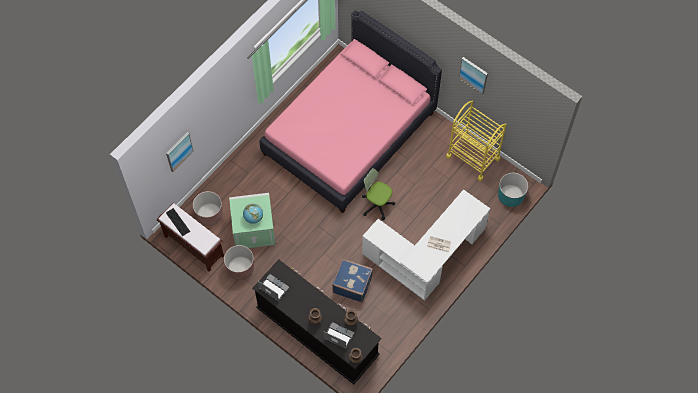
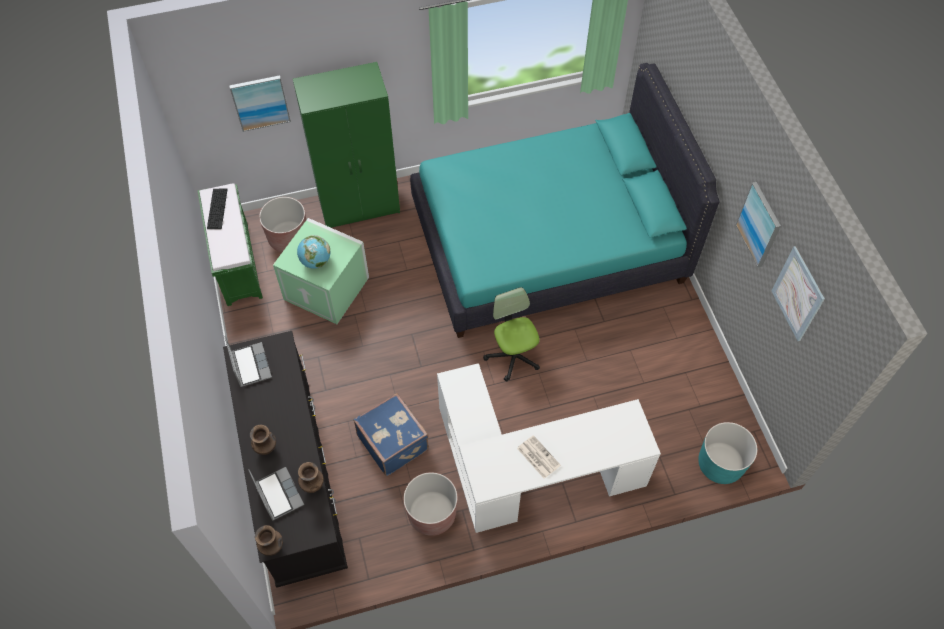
camera: 35 degrees right, 5 degrees down
brown bench [157,203,224,272] -> green bench [198,183,263,306]
brown planter [224,245,254,280] -> brown planter moved to [403,472,458,536]
pink bed [260,11,442,213] -> turquoise bed [410,63,720,338]
yellow cart [446,101,507,181] -> none
none -> green wardrobe [293,62,400,228]
none -> picture [772,246,825,341]

